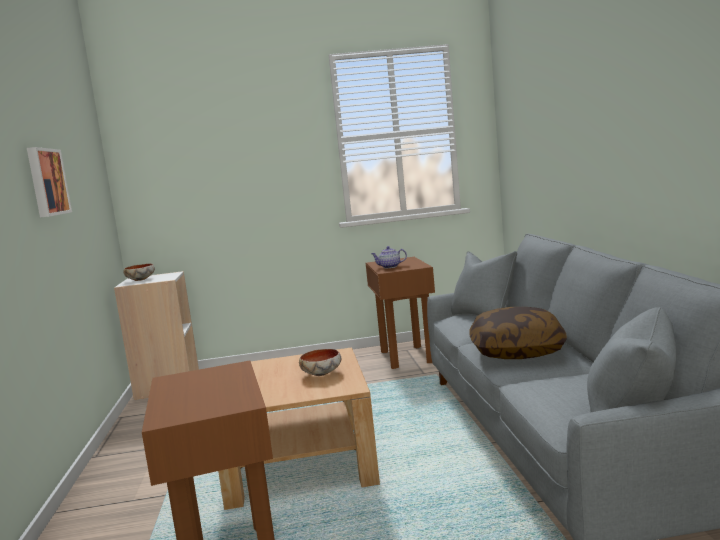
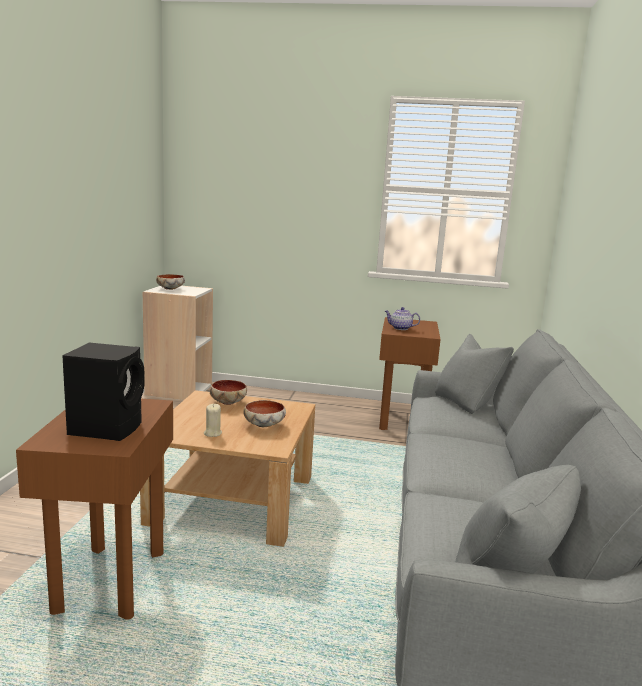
camera: 15 degrees right, 5 degrees up
picture [27,147,72,218] -> none
pillow [469,307,567,359] -> none
none -> black speaker [62,343,145,441]
none -> beige candle [204,404,222,437]
none -> bowl [209,380,247,405]

